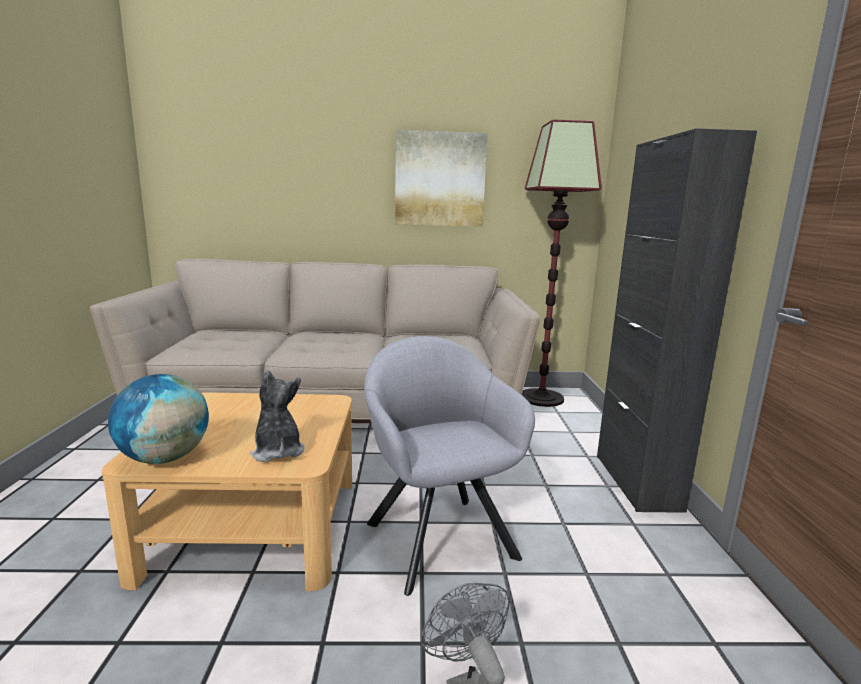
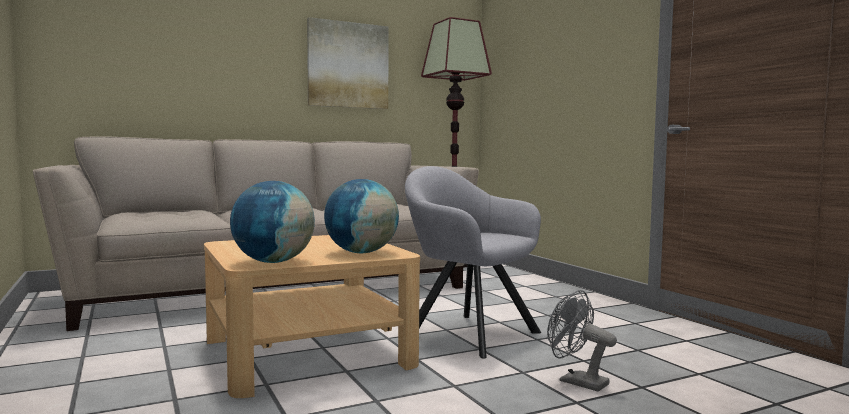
camera: 25 degrees left, 10 degrees down
plush toy [250,370,305,462] -> globe [324,179,399,253]
black cabinet [597,128,757,513] -> none

